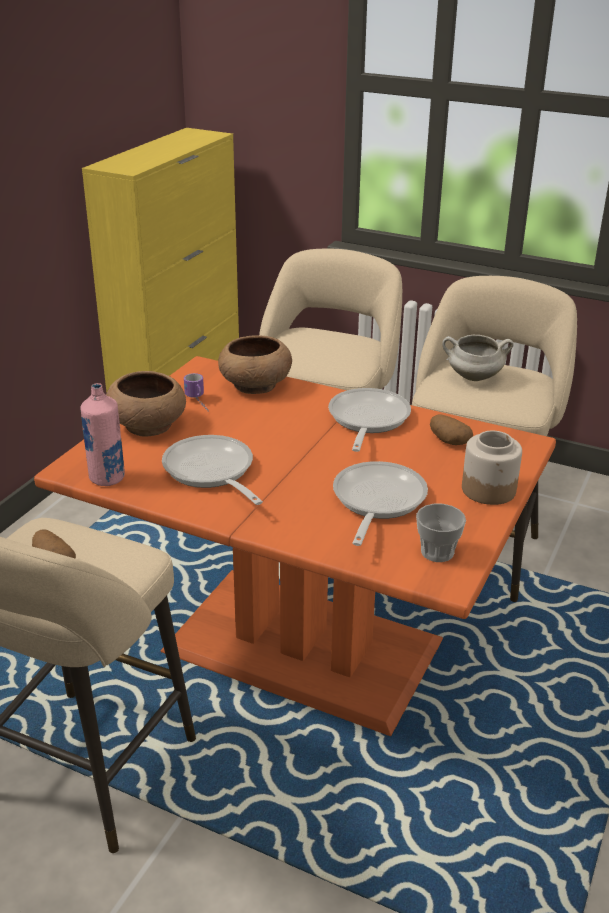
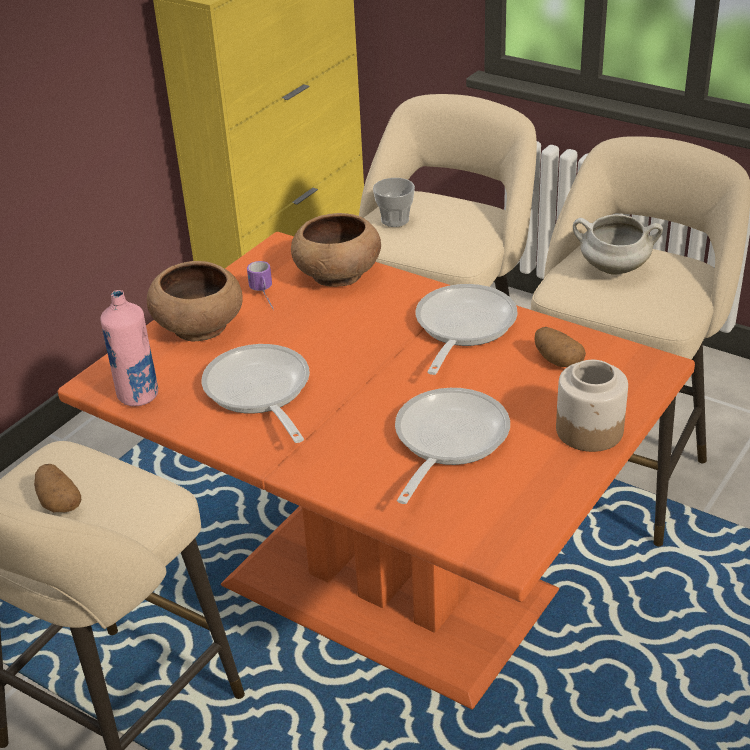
camera: 10 degrees right, 5 degrees up
cup [416,504,466,562] -> cup moved to [373,178,415,227]

